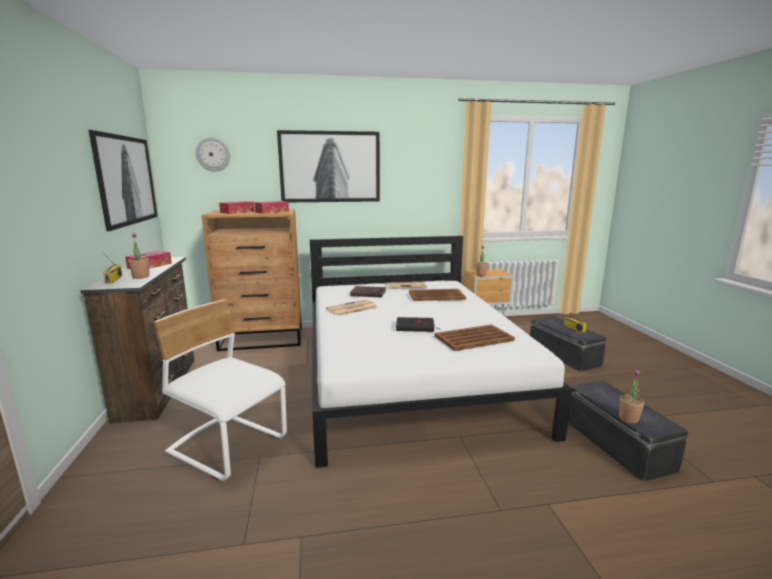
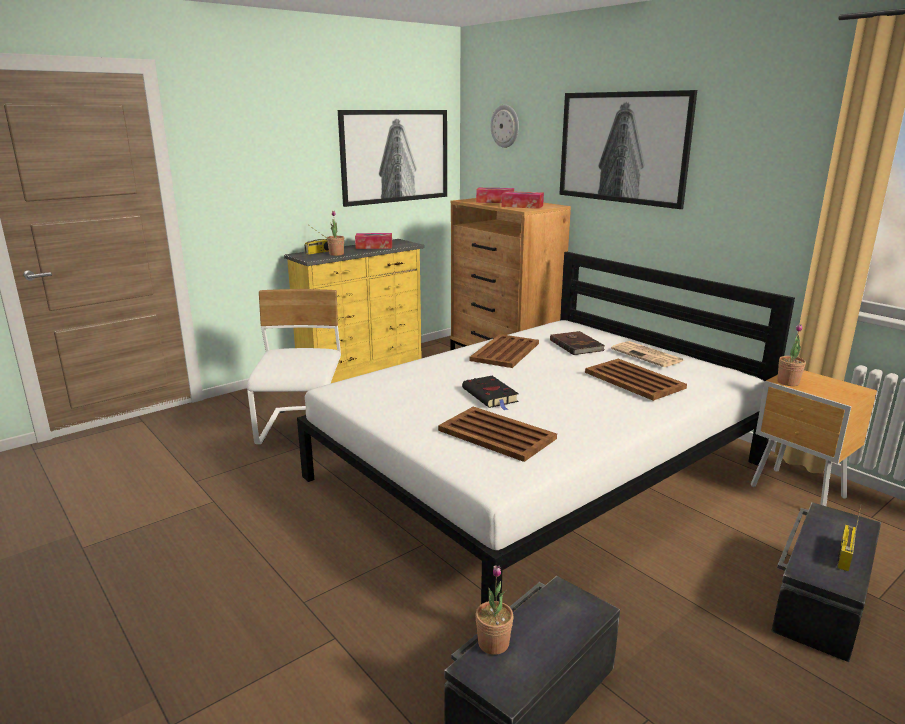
camera: 60 degrees right, 5 degrees up
brown dresser [80,257,195,424] -> yellow dresser [284,239,424,383]
newspaper [326,300,378,316] -> brown tray [470,334,539,368]

